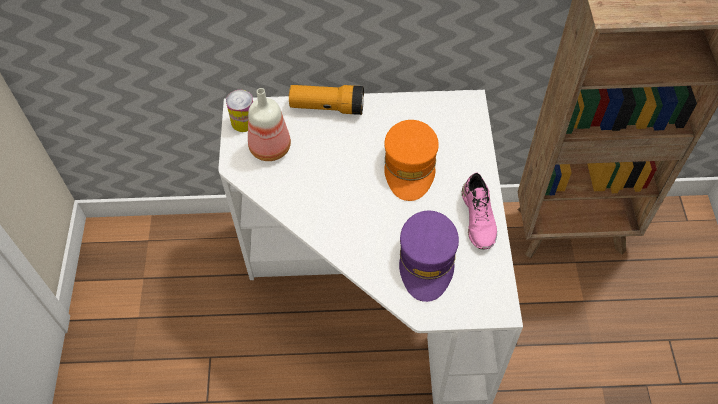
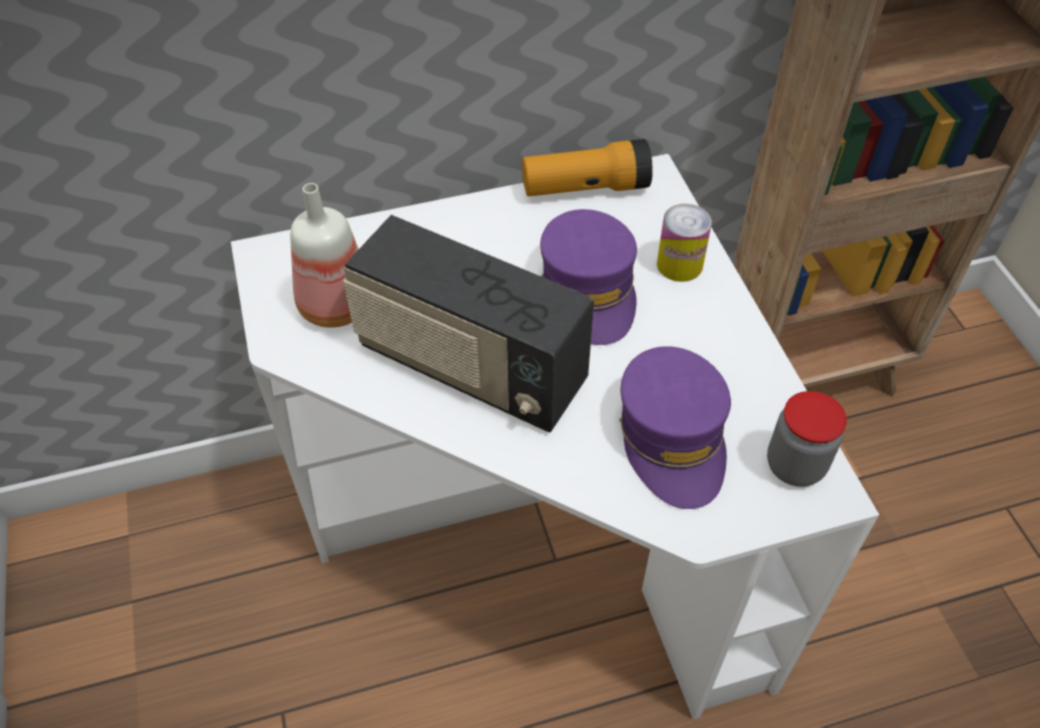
camera: 15 degrees left, 5 degrees down
can [226,90,253,132] -> can moved to [657,204,712,282]
flashlight [289,85,364,115] -> flashlight moved to [522,139,653,196]
orange cap [384,120,439,201] -> purple cap [540,209,637,345]
pink shoe [462,173,497,249] -> none
none -> radio [343,215,594,432]
none -> jar [767,391,847,487]

